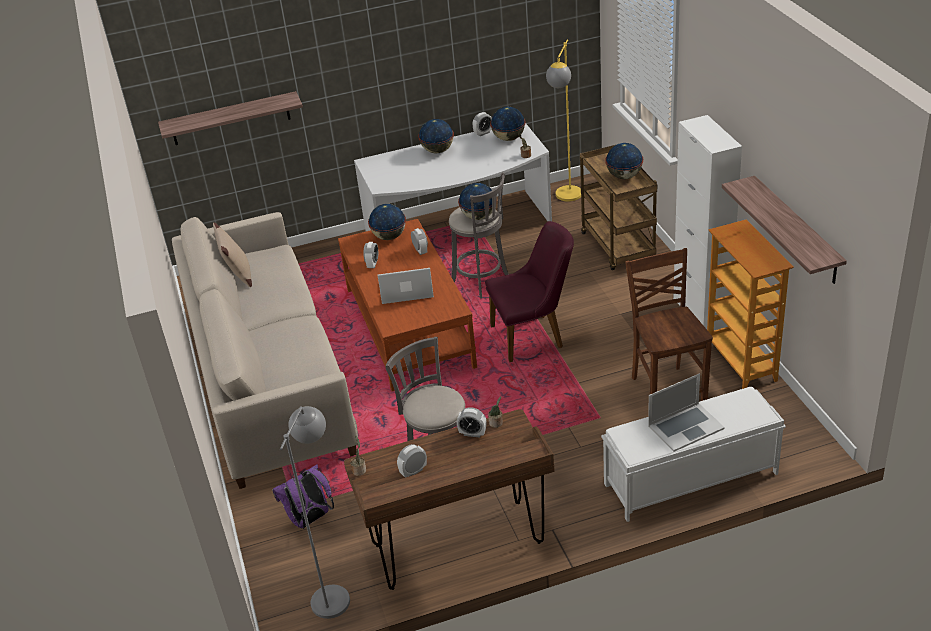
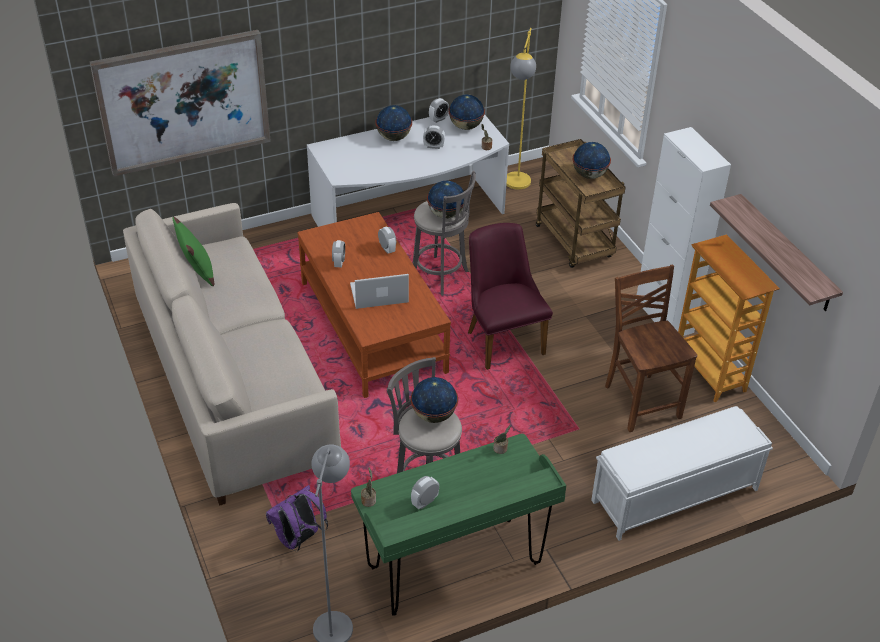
camera: 10 degrees left, 5 degrees up
shelf [158,91,303,145] -> picture [90,30,271,176]
beige pillow [213,222,252,287] -> green pillow [173,217,215,286]
brown desk [344,409,555,590] -> green desk [351,434,566,616]
globe [368,204,406,240] -> globe moved to [411,377,458,423]
alarm clock [457,407,486,438] -> alarm clock moved to [423,125,445,149]
purple chair [485,221,574,362] -> purple chair turned 90 degrees counterclockwise [468,223,553,370]
laptop [648,373,725,452] -> none

